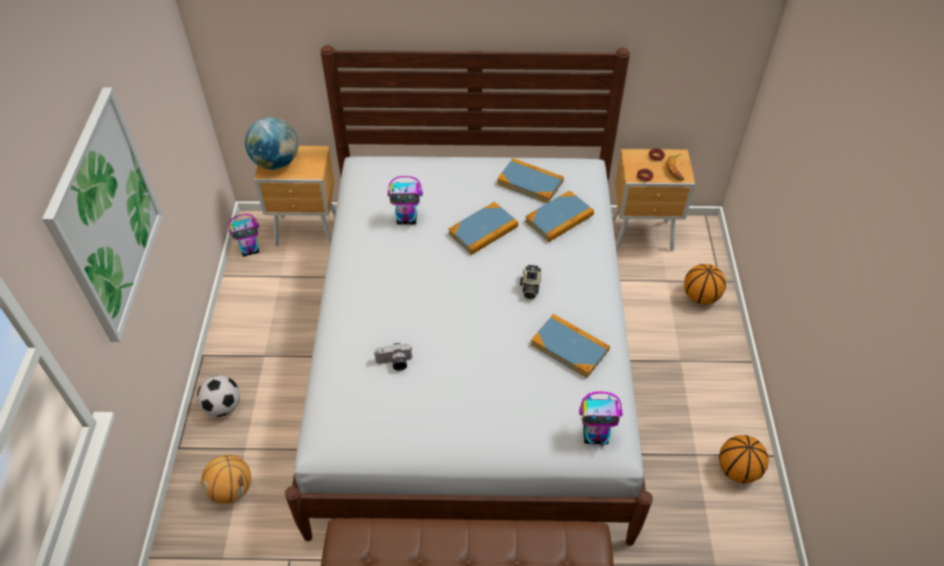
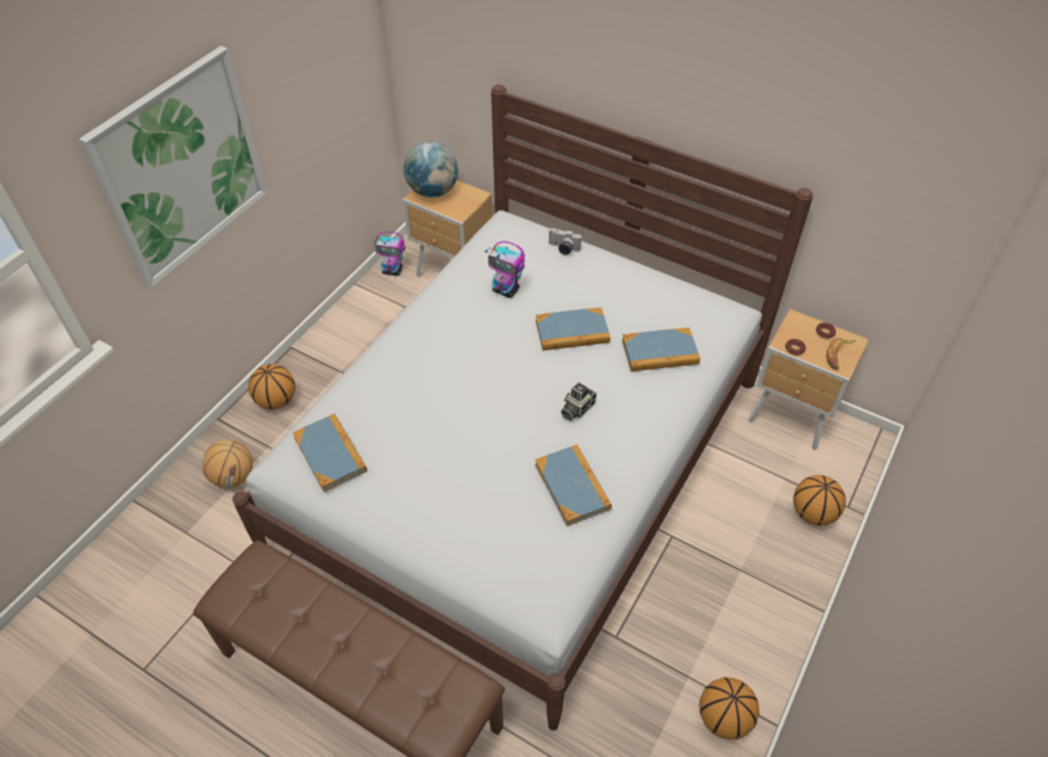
camera: 30 degrees right, 0 degrees up
football [197,375,240,417] -> basketball [248,364,295,409]
camera [374,343,412,370] -> camera moved to [548,228,582,255]
book [497,158,564,203] -> book moved to [292,414,367,492]
toy robot [579,391,622,446] -> none

